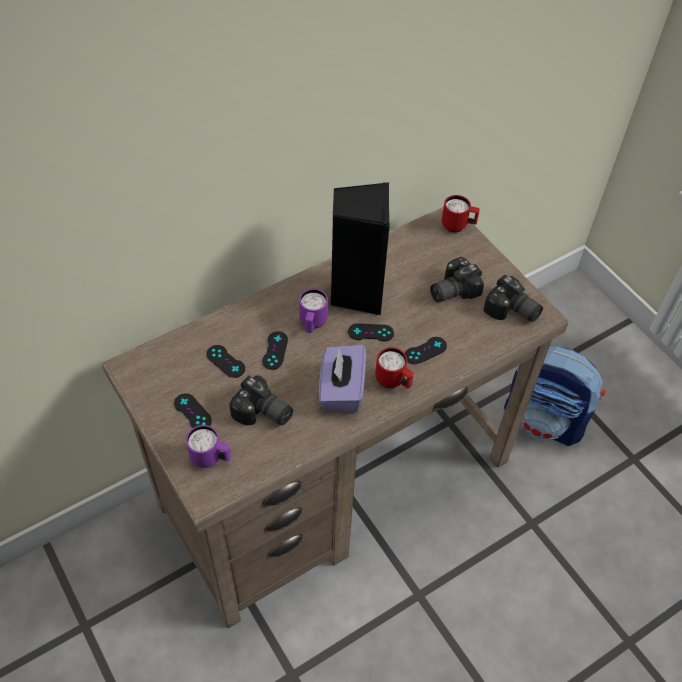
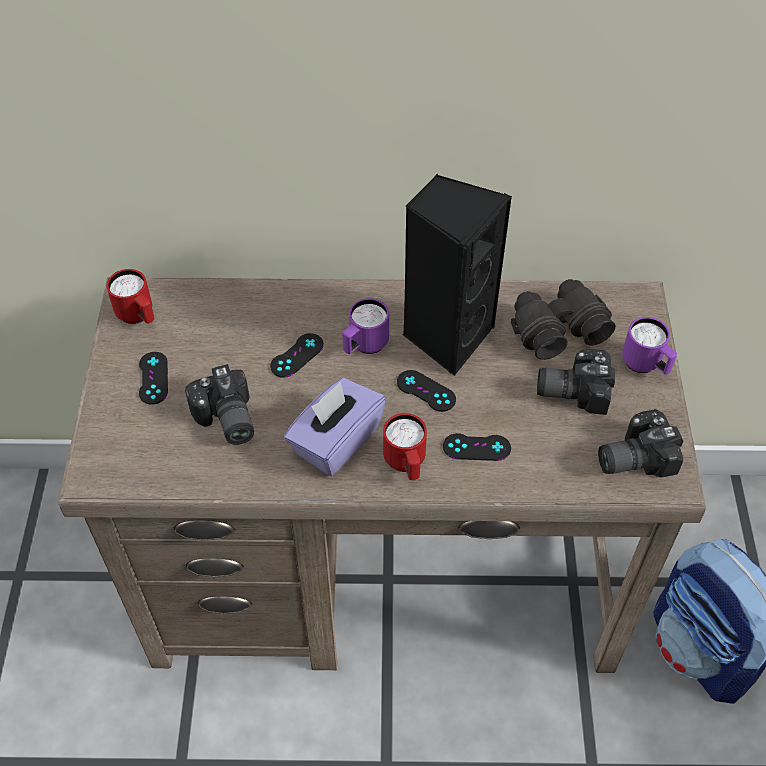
camera: 35 degrees right, 0 degrees up
purple mug [186,425,231,468] -> purple mug moved to [622,317,677,375]
black game controller [206,345,245,378] -> none
red mug [442,195,480,232] -> red mug moved to [106,269,155,324]
camera [483,275,543,322] -> camera turned 90 degrees clockwise [598,409,683,478]
none -> black binoculars [511,279,615,360]

